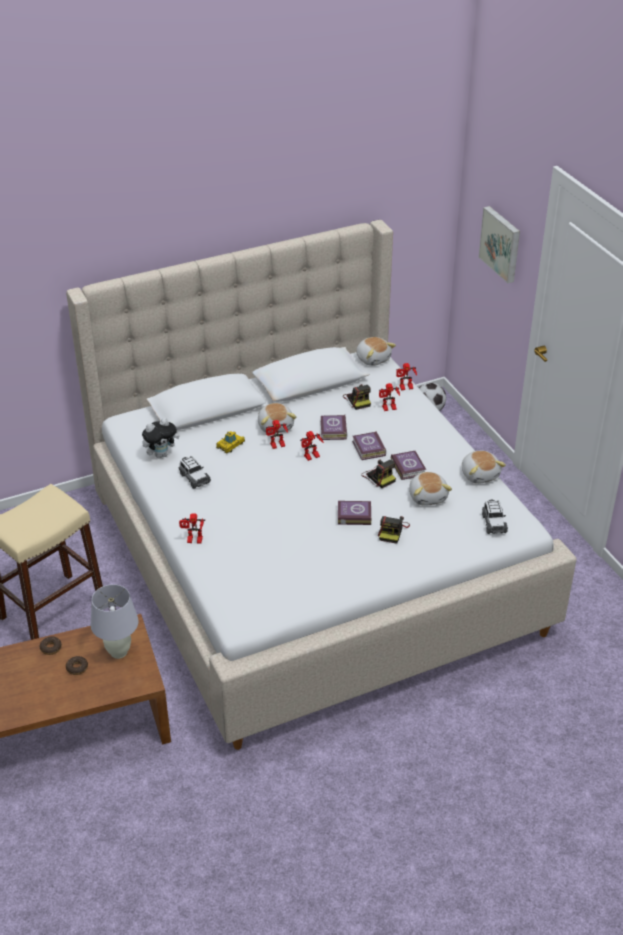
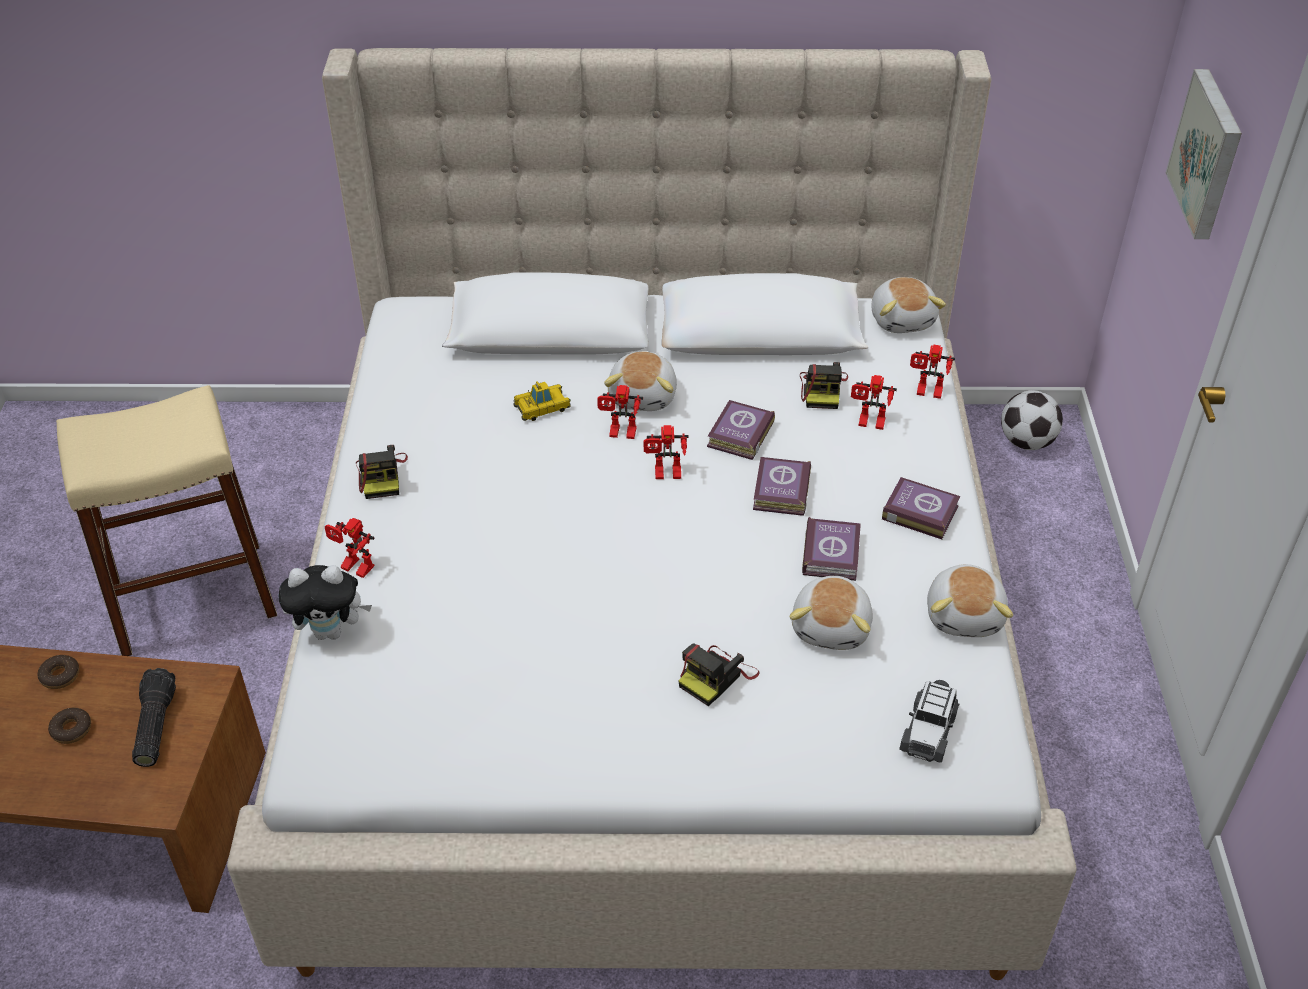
camera: 25 degrees right, 5 degrees up
white table lamp [90,584,139,659] -> flashlight [132,668,176,767]
plush toy [142,418,180,458] -> plush toy moved to [278,565,372,640]
toy car [179,456,211,489] -> none
book [338,501,371,525] -> book moved to [882,477,960,539]
camera [361,459,396,488] -> camera moved to [356,445,408,499]

